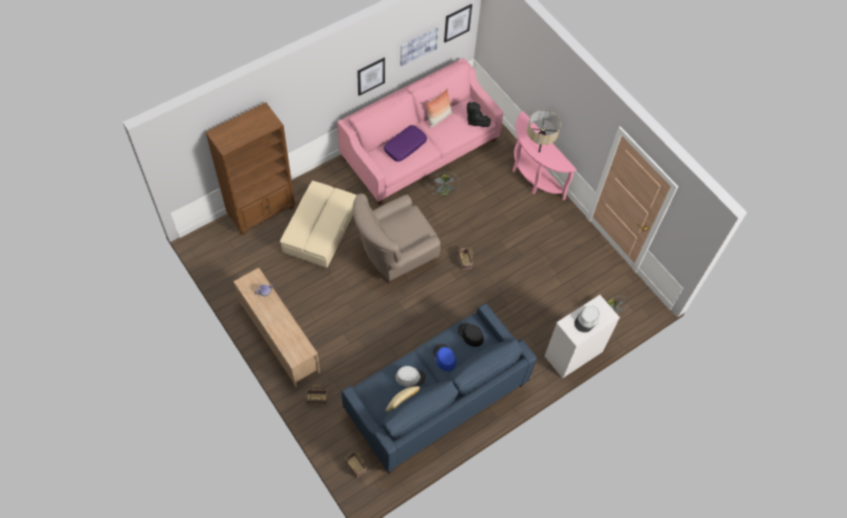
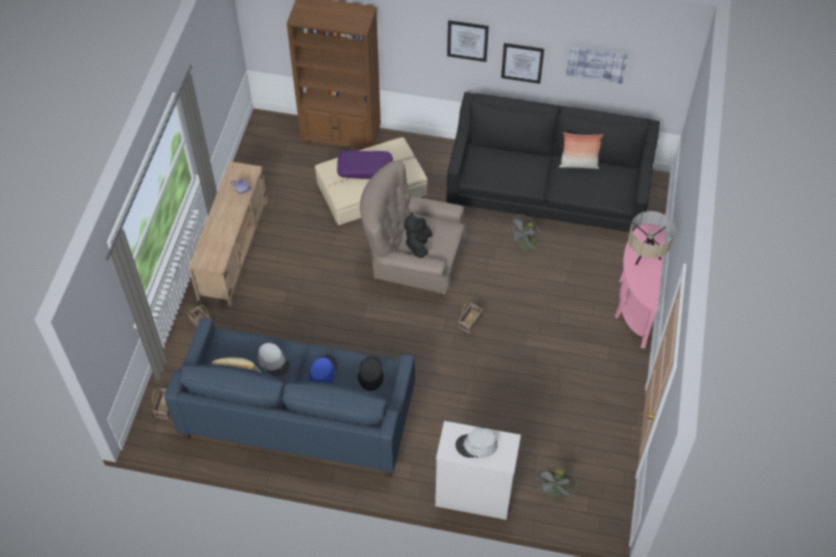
camera: 50 degrees right, 5 degrees down
pink sofa [337,58,503,205] -> black sofa [446,92,660,232]
purple pillow [384,125,427,162] -> purple pillow moved to [337,151,393,179]
picture [444,4,472,43] -> picture moved to [447,20,489,62]
black plush toy [467,101,491,127] -> black plush toy moved to [404,212,433,258]

